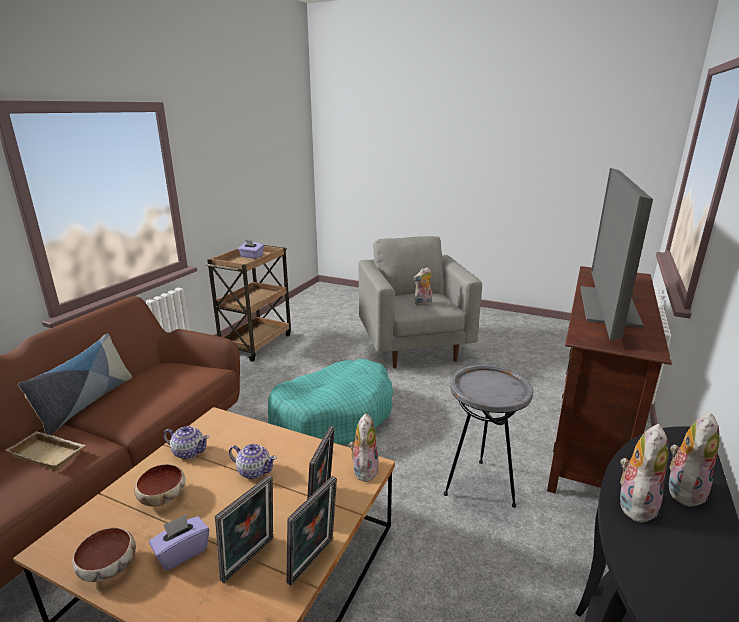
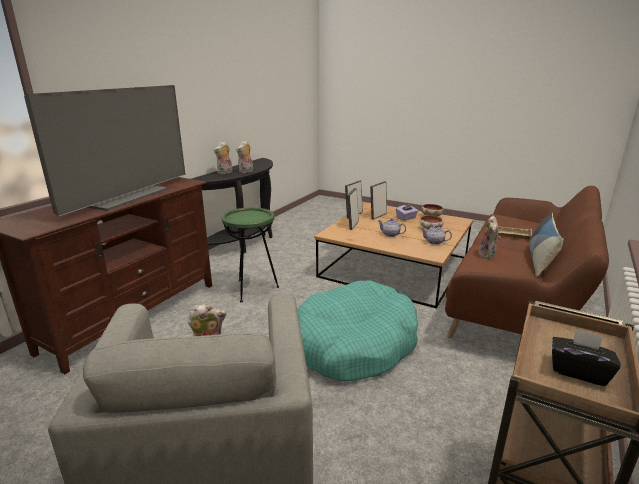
camera: 175 degrees left, 0 degrees up
purple tissue box [238,240,264,259] -> black tissue box [552,328,621,386]
plush toy [349,413,379,482] -> plush toy moved to [479,216,501,259]
grey side table [444,365,533,508] -> green side table [222,207,279,302]

